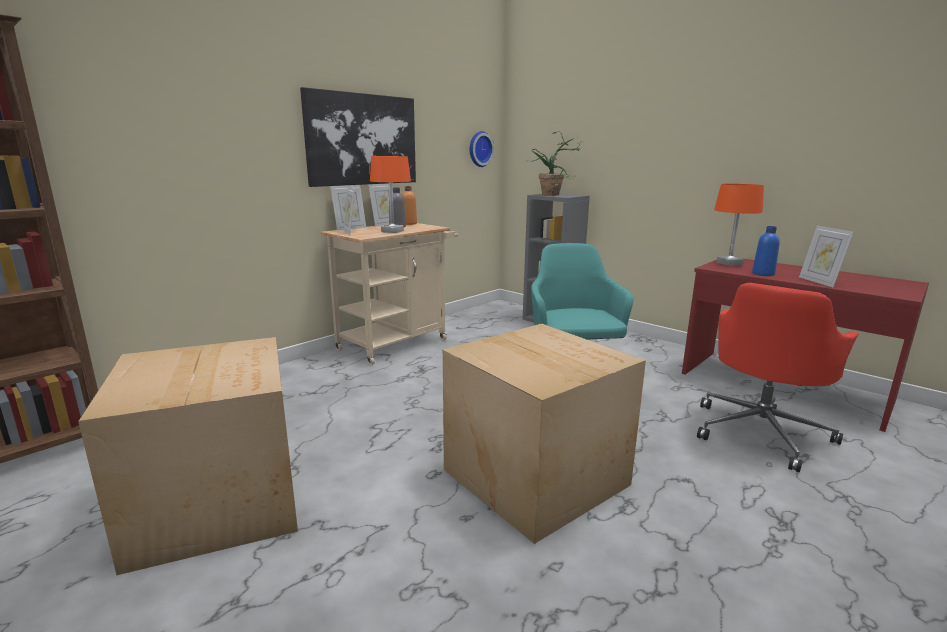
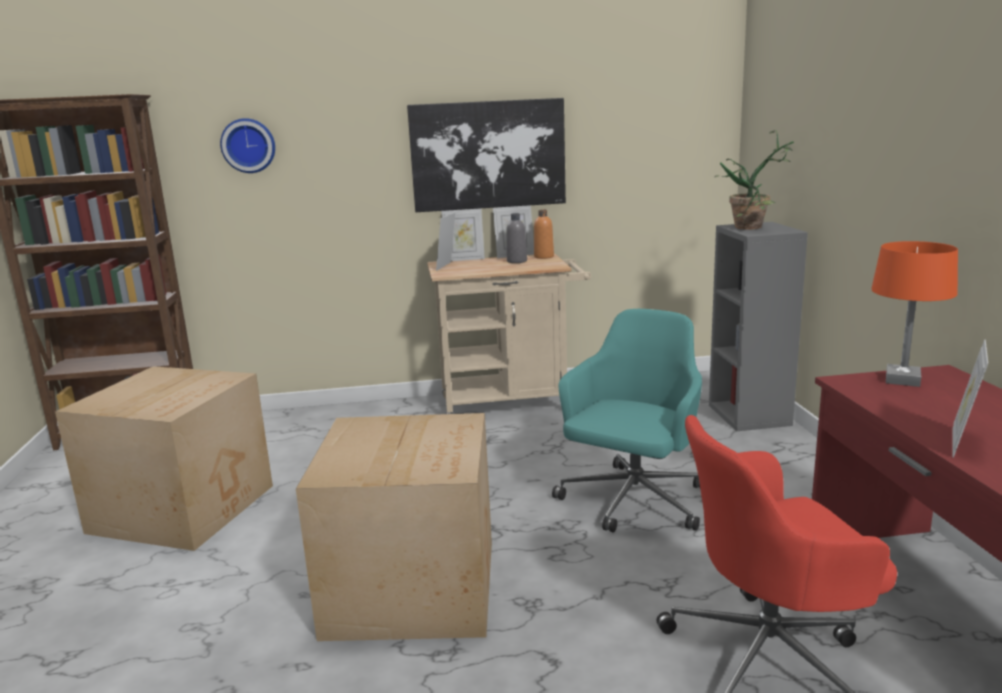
camera: 40 degrees right, 0 degrees up
orange table lamp [370,156,411,233] -> none
wall clock [470,131,494,167] -> wall clock moved to [220,118,275,173]
blue bottle [752,226,780,276] -> none

